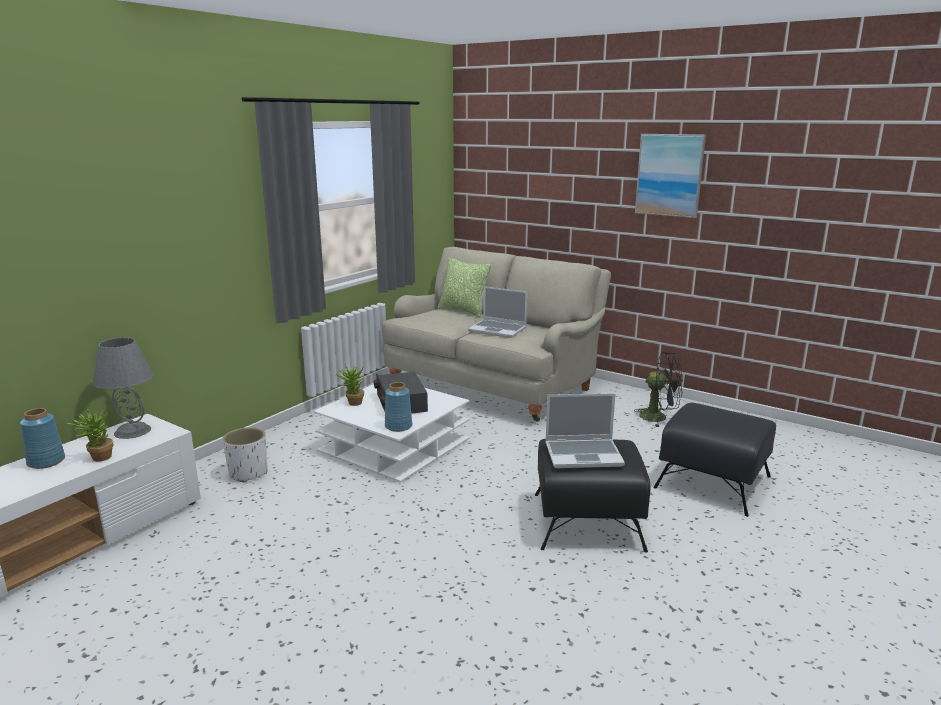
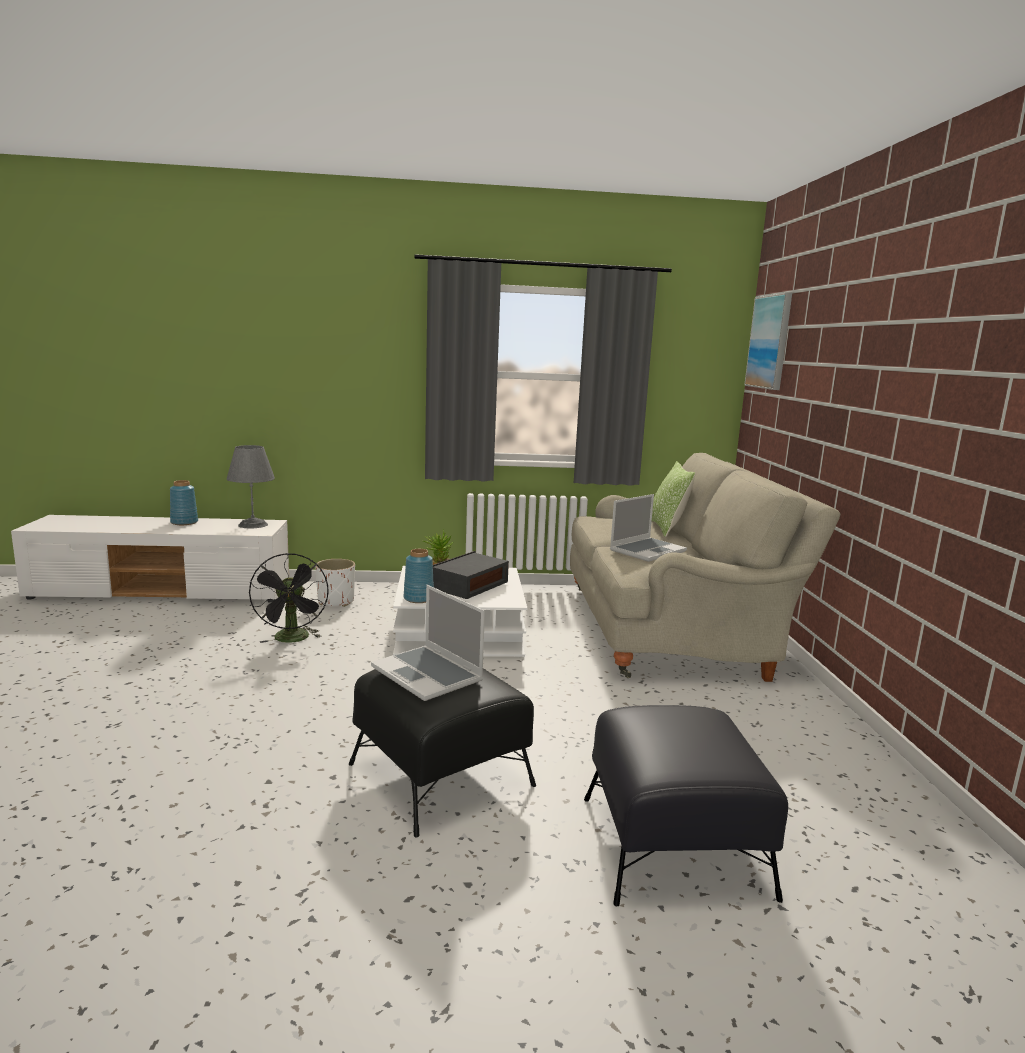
camera: 50 degrees right, 5 degrees down
potted plant [66,407,113,462] -> none
laptop [468,286,527,338] -> laptop turned 120 degrees counterclockwise [610,494,687,562]
picture [635,134,706,218] -> picture moved to [744,293,792,390]
black fan [635,351,683,427] -> black fan moved to [249,553,329,643]

